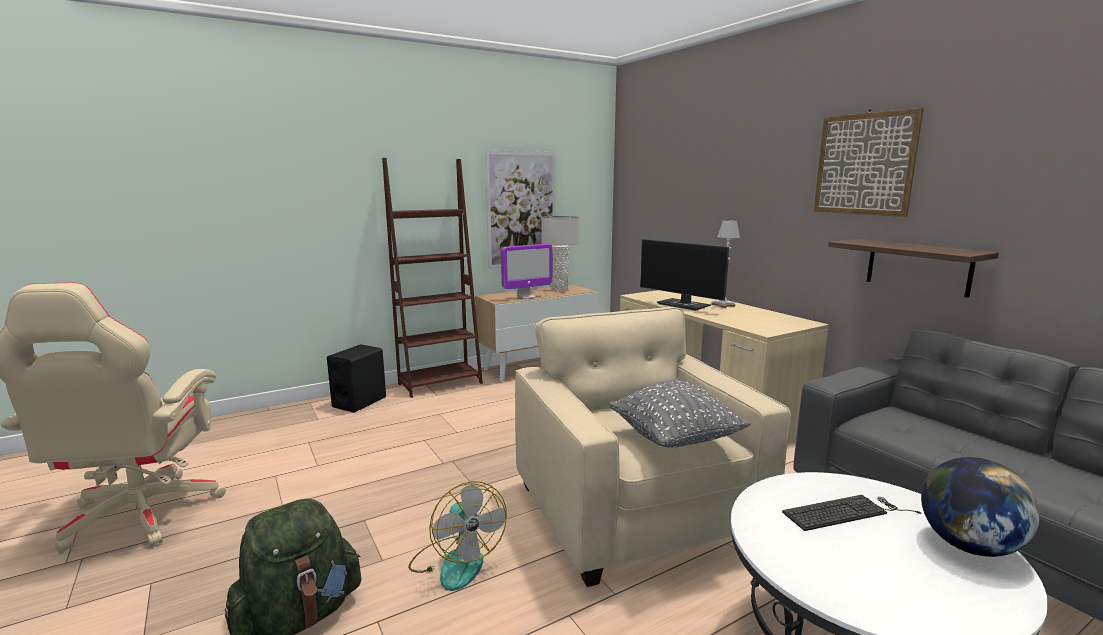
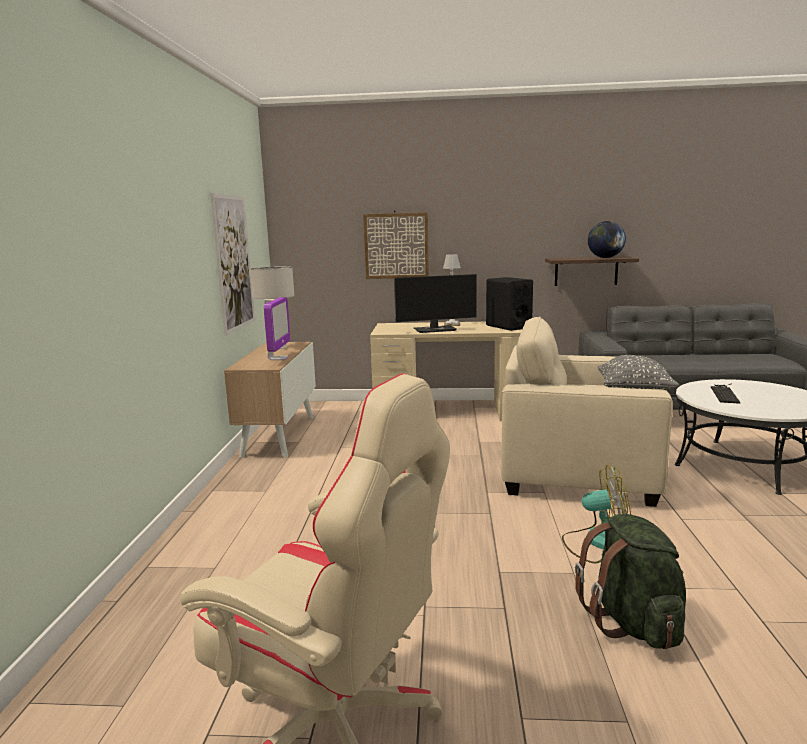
camera: 55 degrees left, 0 degrees up
black speaker [327,344,386,412] -> black speaker moved to [486,277,533,331]
brown bookcase [382,158,483,398] -> none
picture [813,108,924,217] -> picture moved to [363,211,429,279]
globe [921,457,1040,557] -> globe moved to [588,221,626,258]

